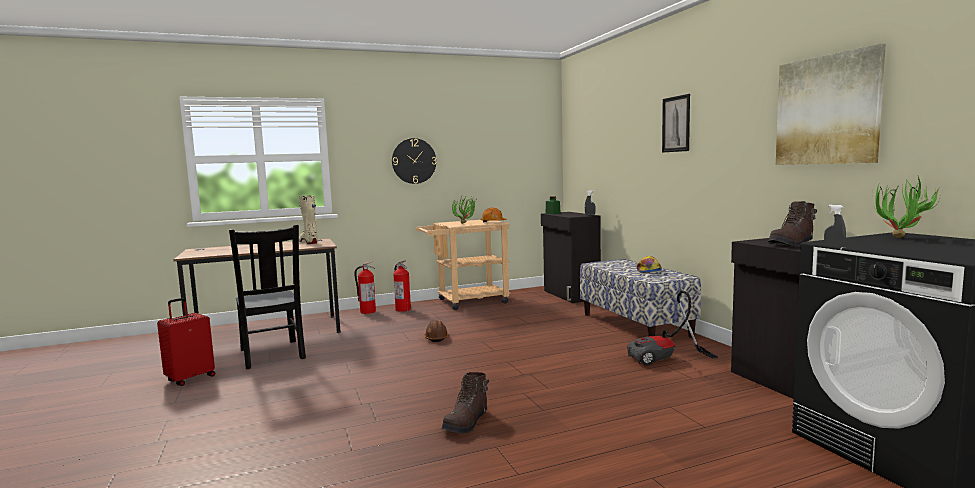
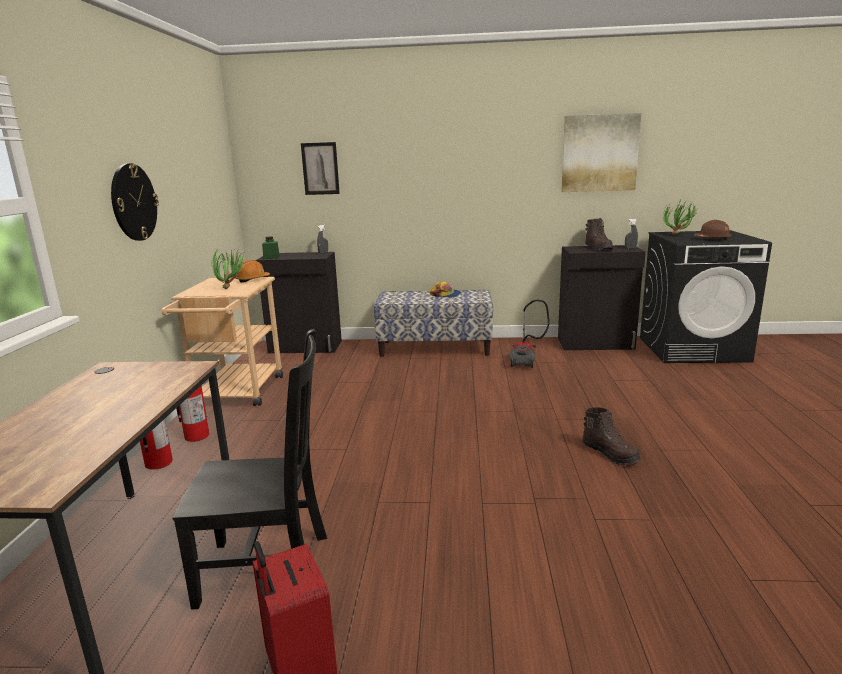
camera: 65 degrees left, 10 degrees up
beige boot [299,196,318,244] -> none
brown hard hat [424,320,449,342] -> brown hard hat moved to [693,220,731,240]
picture [662,94,690,153] -> picture moved to [301,142,340,195]

